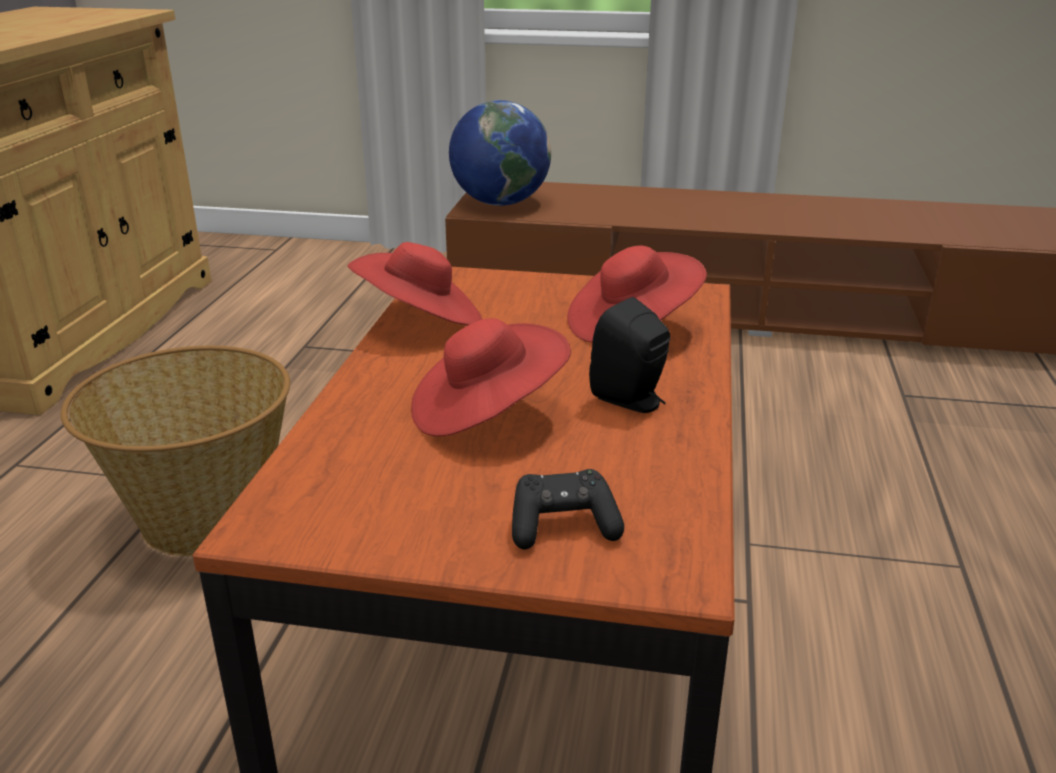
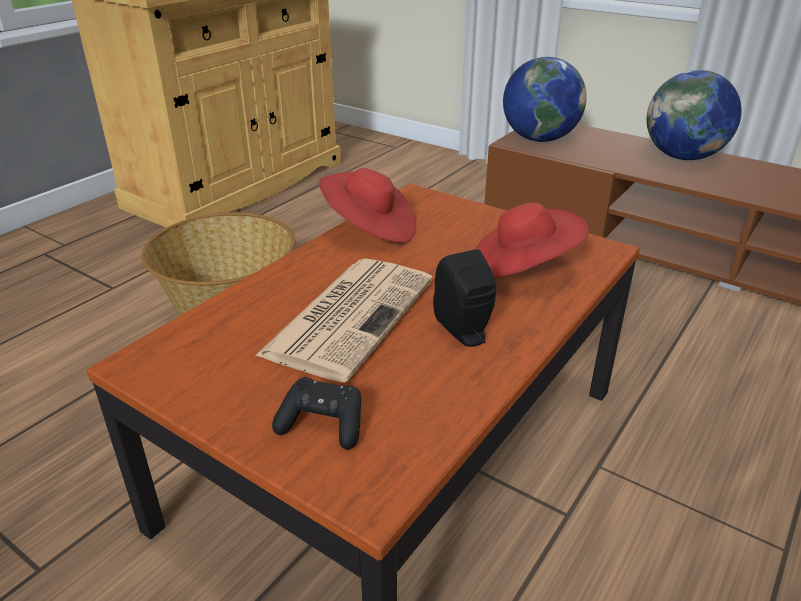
camera: 25 degrees right, 5 degrees up
red hat [411,318,571,436] -> newspaper [255,259,433,382]
none -> globe [647,70,742,160]

